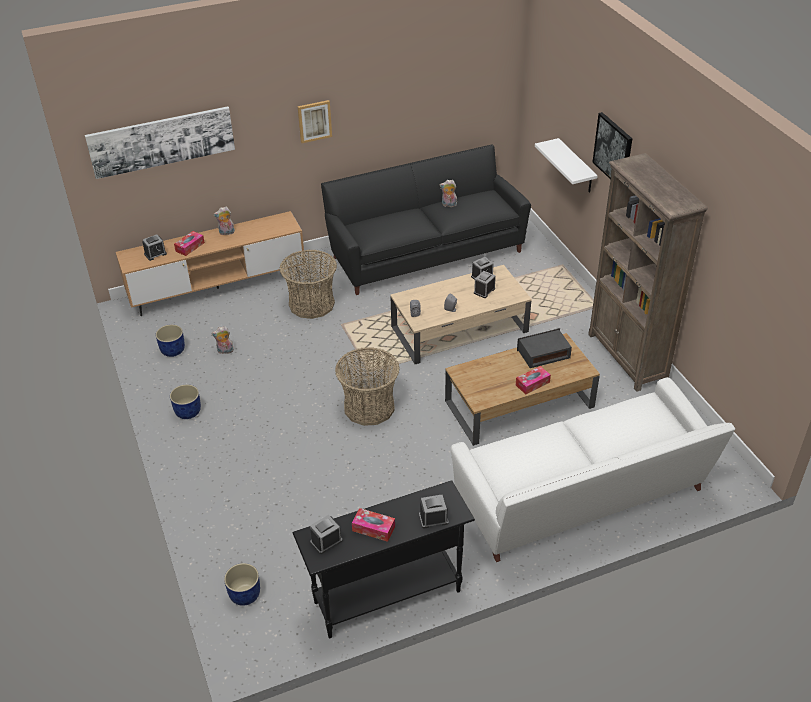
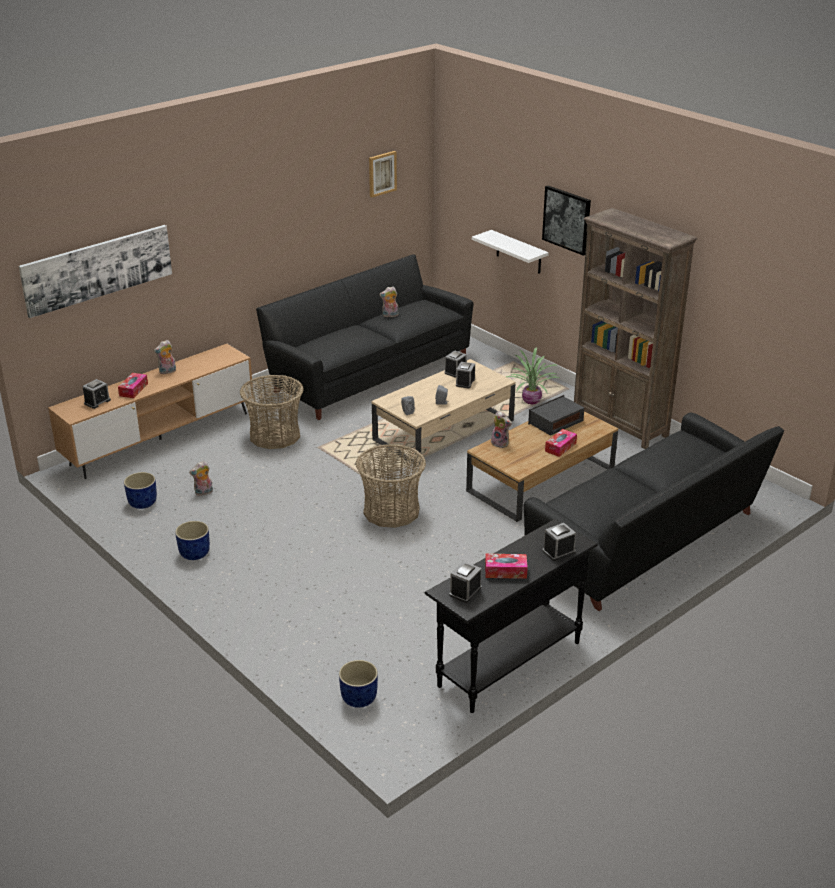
camera: 20 degrees left, 10 degrees down
picture [298,100,332,143] -> picture moved to [369,151,397,198]
white sofa [451,377,735,562] -> black sofa [523,412,784,611]
none -> plush toy [489,411,512,448]
none -> potted plant [506,347,562,404]

